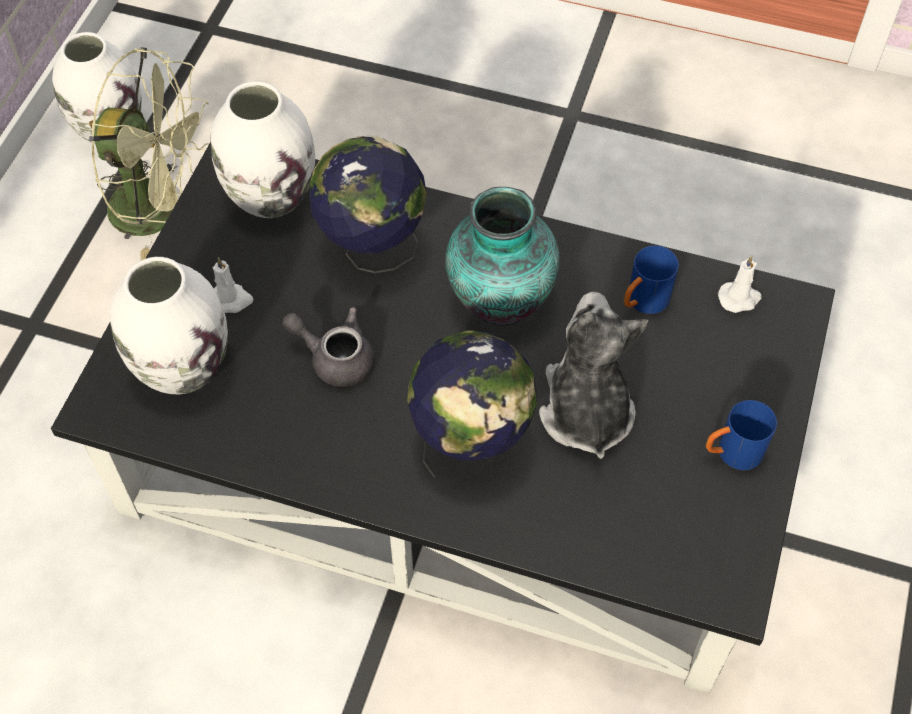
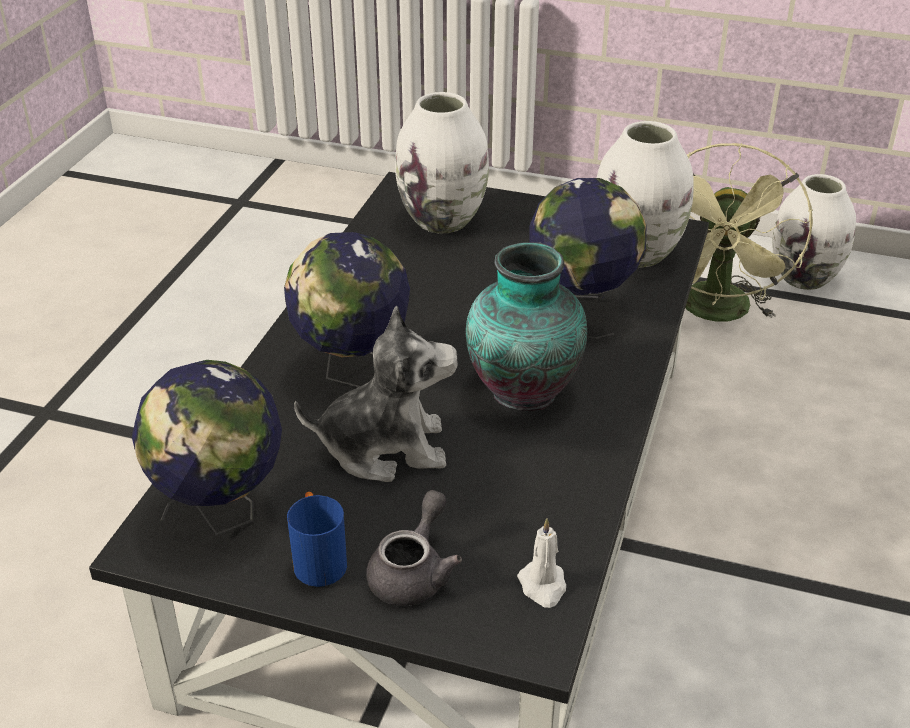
camera: 90 degrees right, 20 degrees down
white candle [213,257,254,313] -> none
grey teapot [282,307,375,387] -> grey teapot moved to [366,490,462,606]
blue mug [624,246,679,314] -> none
none -> globe [132,360,282,535]

